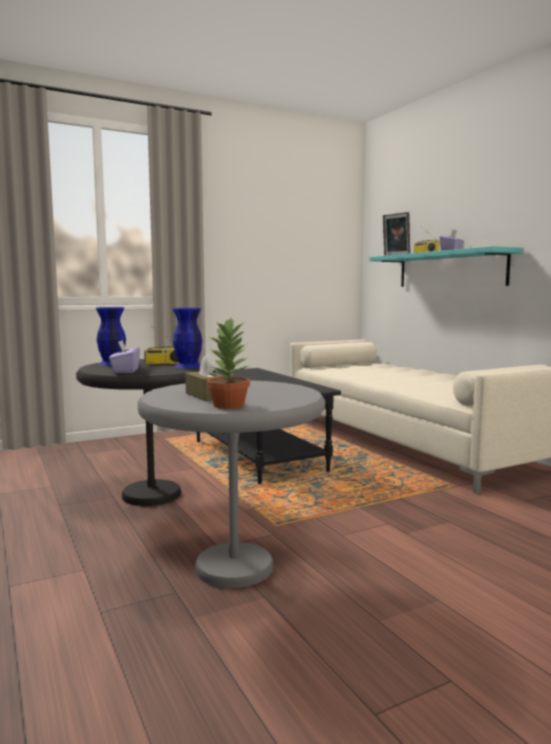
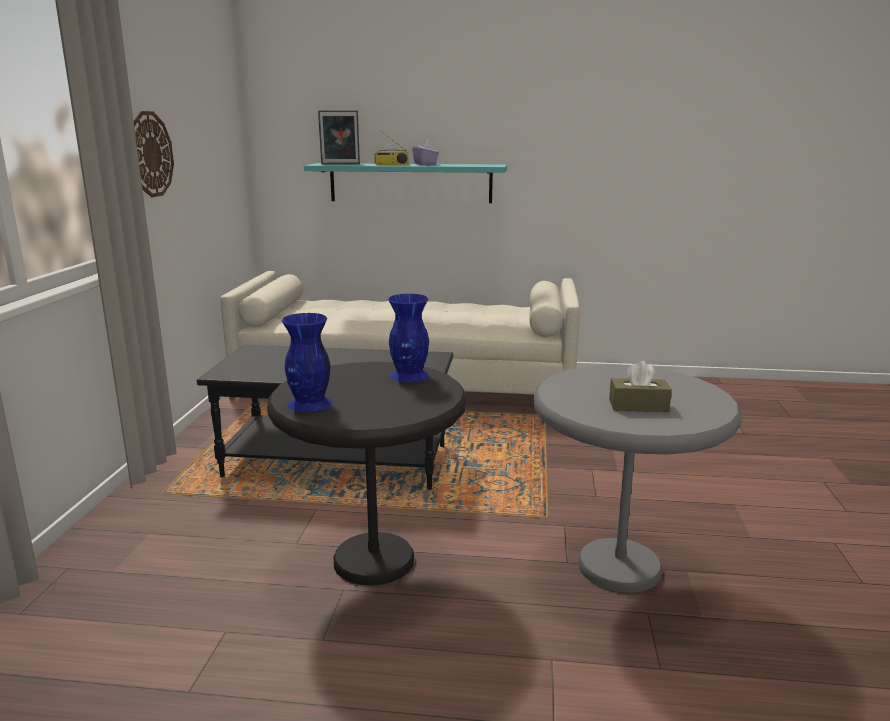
camera: 55 degrees left, 10 degrees up
purple tissue box [109,340,140,373] -> none
radio [144,328,179,364] -> none
potted plant [207,318,250,409] -> none
none -> wall clock [134,111,174,197]

